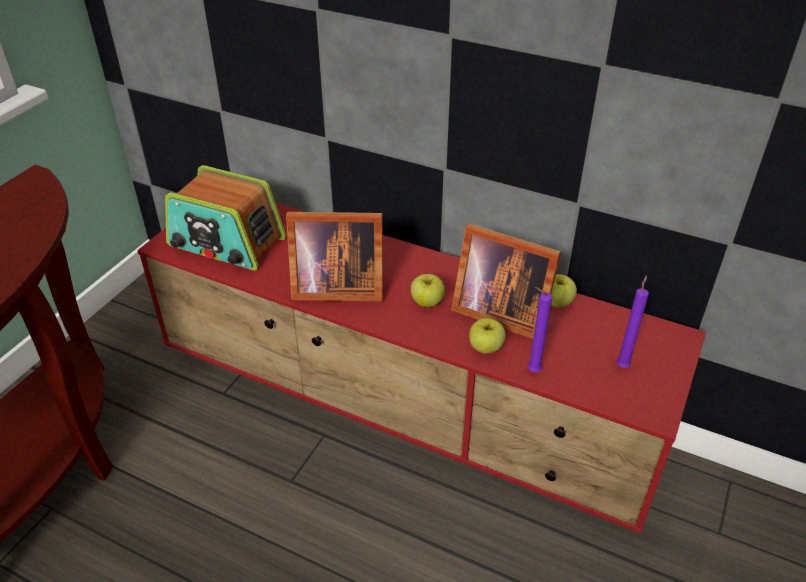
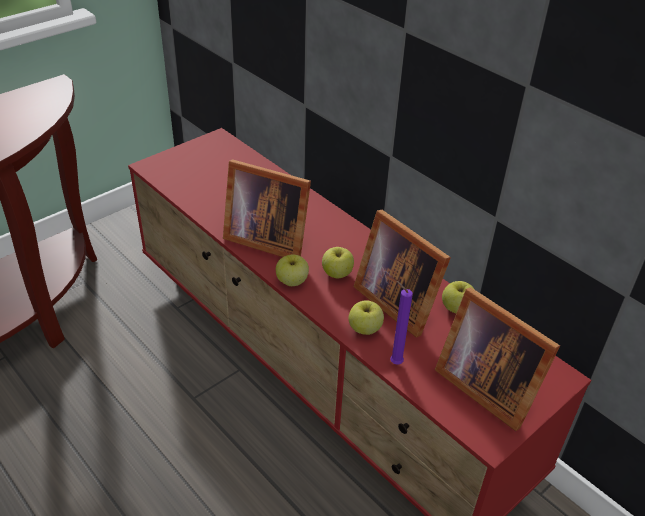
camera: 20 degrees right, 0 degrees up
radio [165,165,286,271] -> none
purple candle [617,275,649,368] -> picture frame [435,287,560,431]
none -> apple [276,254,309,286]

